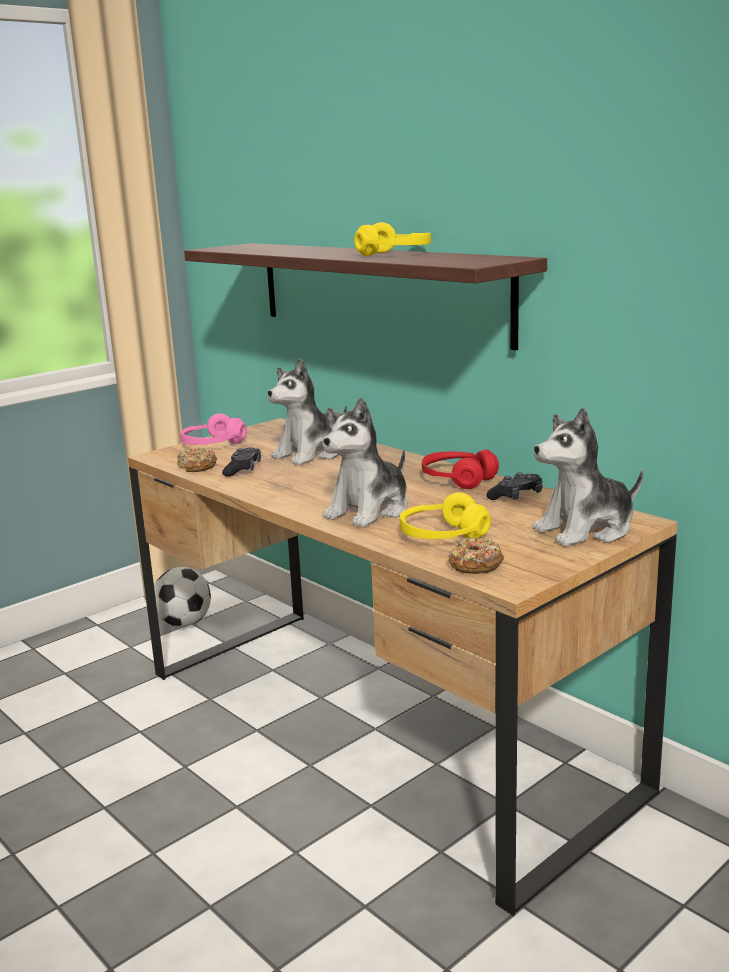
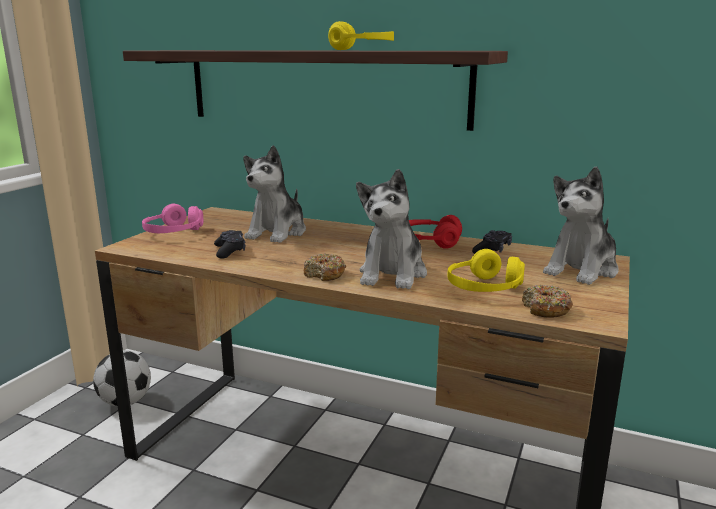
camera: 25 degrees left, 0 degrees up
donut [177,447,217,472] -> donut moved to [304,253,346,281]

